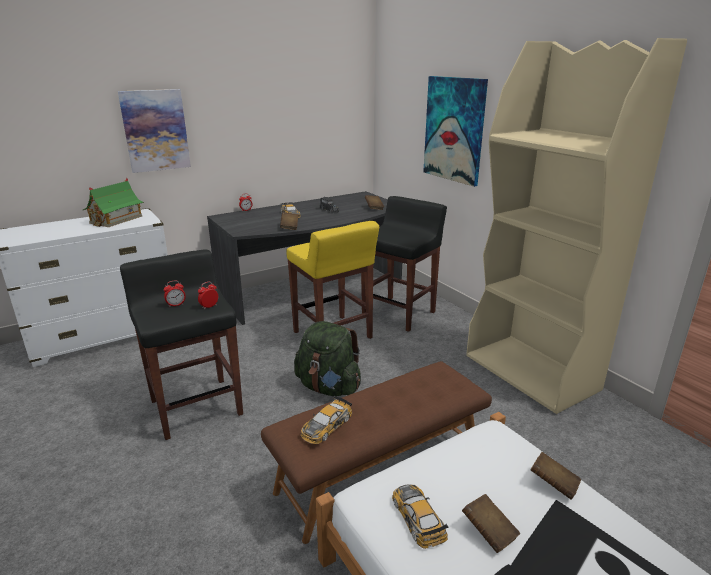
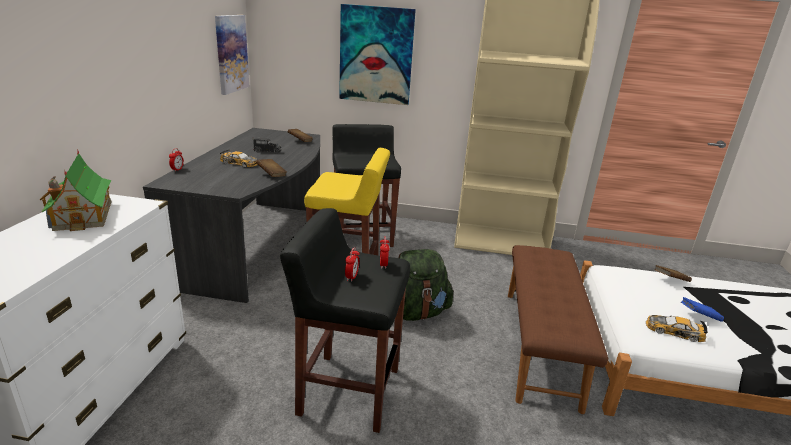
camera: 50 degrees left, 0 degrees up
picture [118,89,191,173] -> picture moved to [215,15,249,95]
toy car [301,396,352,444] -> none
brown book [462,494,520,553] -> blue book [681,297,724,322]

